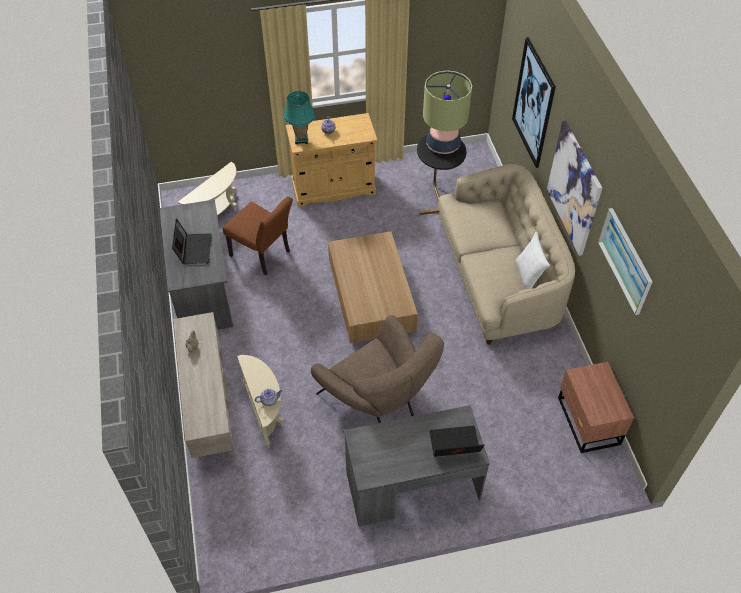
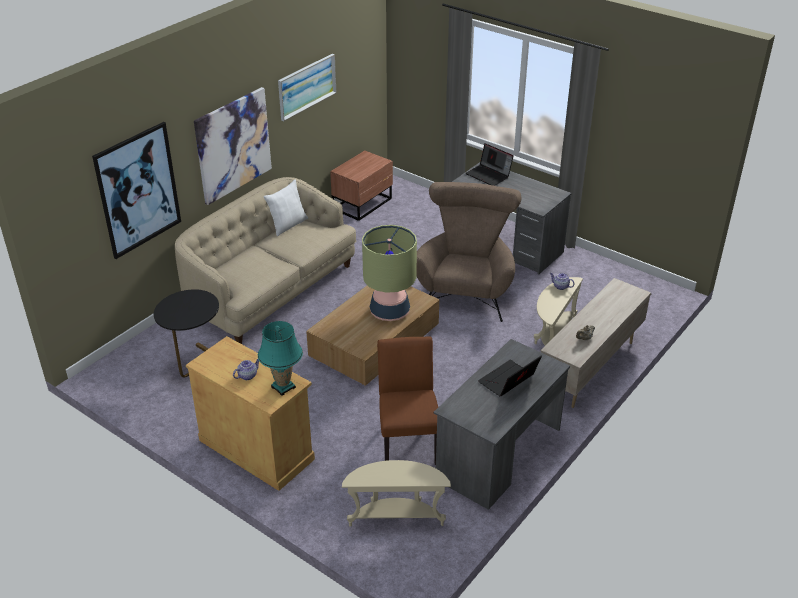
camera: 130 degrees left, 15 degrees down
table lamp [423,71,472,154] -> table lamp moved to [362,225,417,321]

